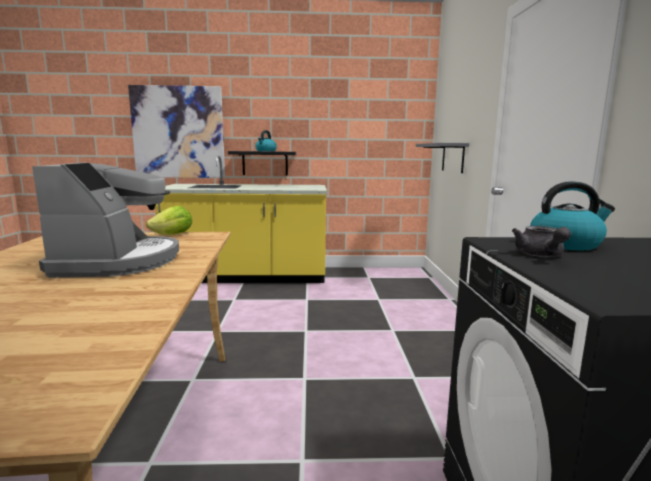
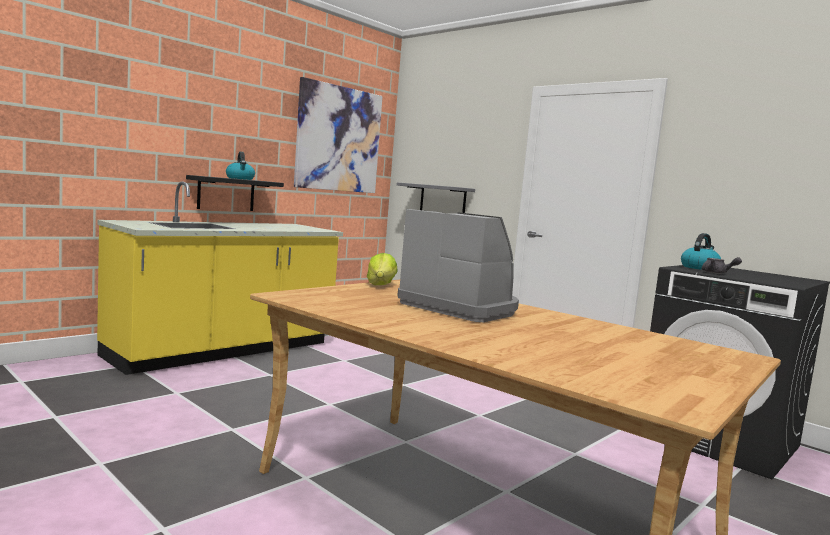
camera: 45 degrees left, 5 degrees down
picture [128,85,225,178] -> picture moved to [294,77,383,193]

